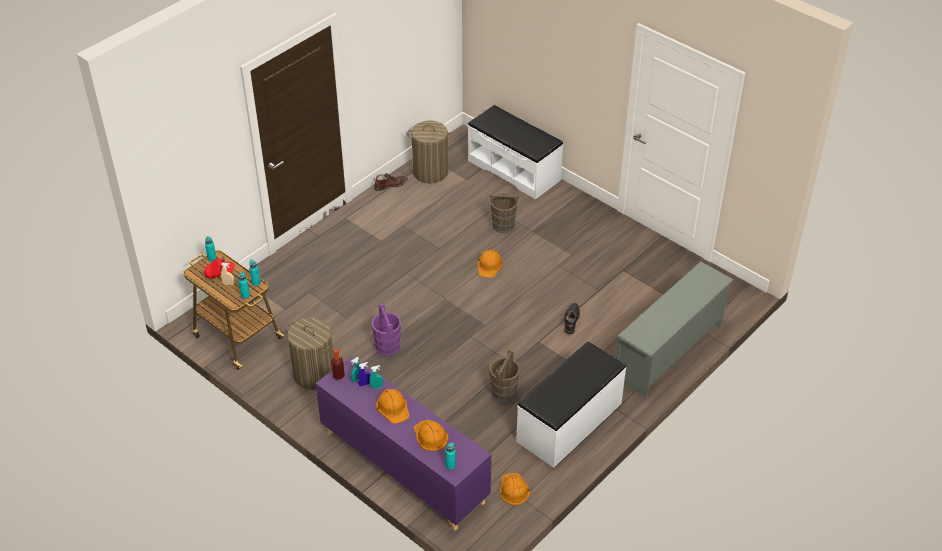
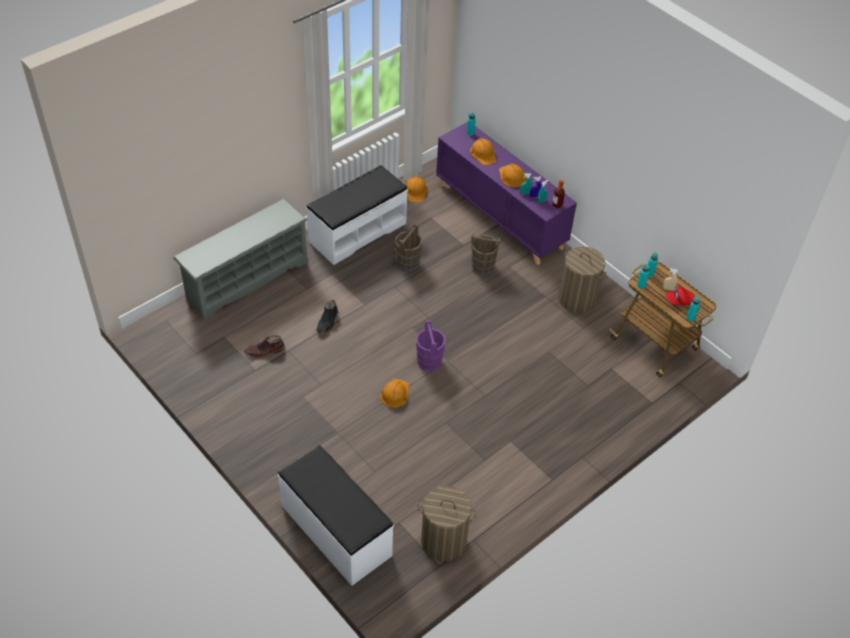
camera: 175 degrees left, 5 degrees up
purple bucket [372,304,401,356] -> purple bucket moved to [416,320,445,371]
brown boot [374,173,408,191] -> brown boot moved to [244,335,285,358]
brown bucket [489,192,519,233] -> brown bucket moved to [471,233,501,275]

